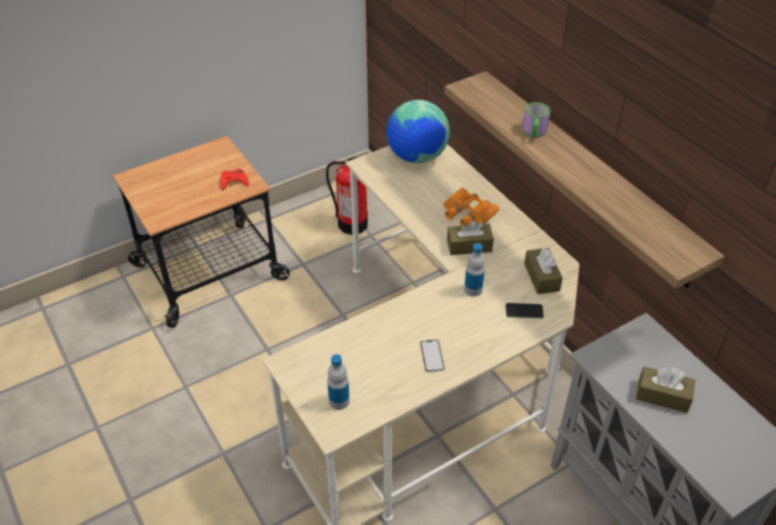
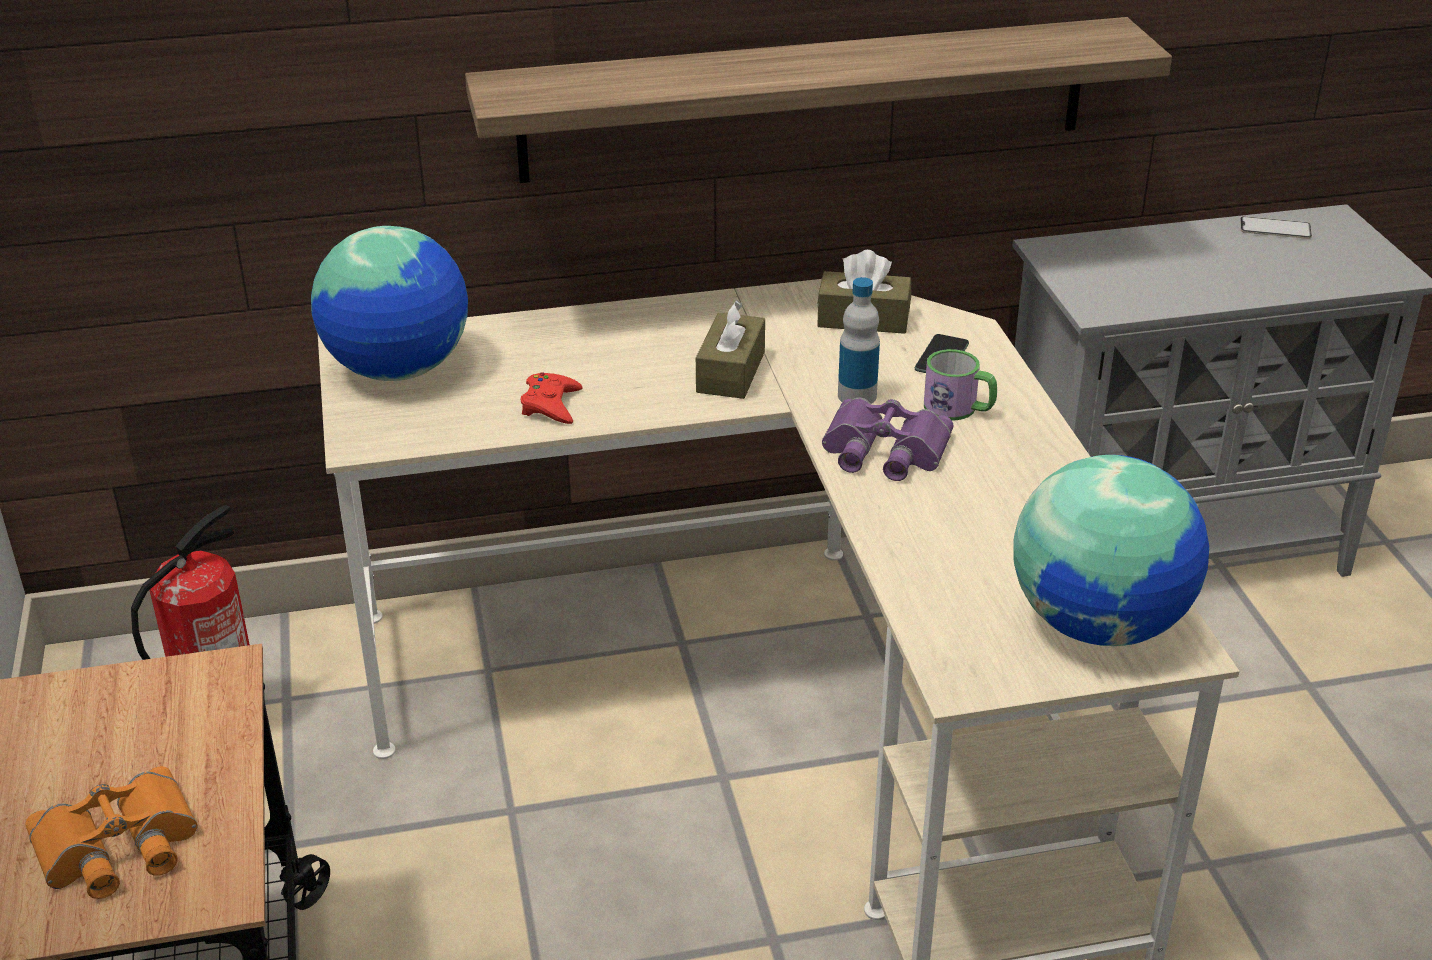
camera: 70 degrees left, 10 degrees down
red game controller [220,169,249,190] -> red game controller moved to [521,372,583,424]
bottle [327,354,350,410] -> globe [1013,455,1209,646]
phone [420,340,445,372] -> phone moved to [1240,216,1312,239]
orange binoculars [444,188,499,226] -> orange binoculars moved to [25,766,197,899]
mug [522,102,550,138] -> mug moved to [924,349,997,420]
brown tissue box [636,366,695,413] -> none
none -> purple binoculars [822,397,953,481]

